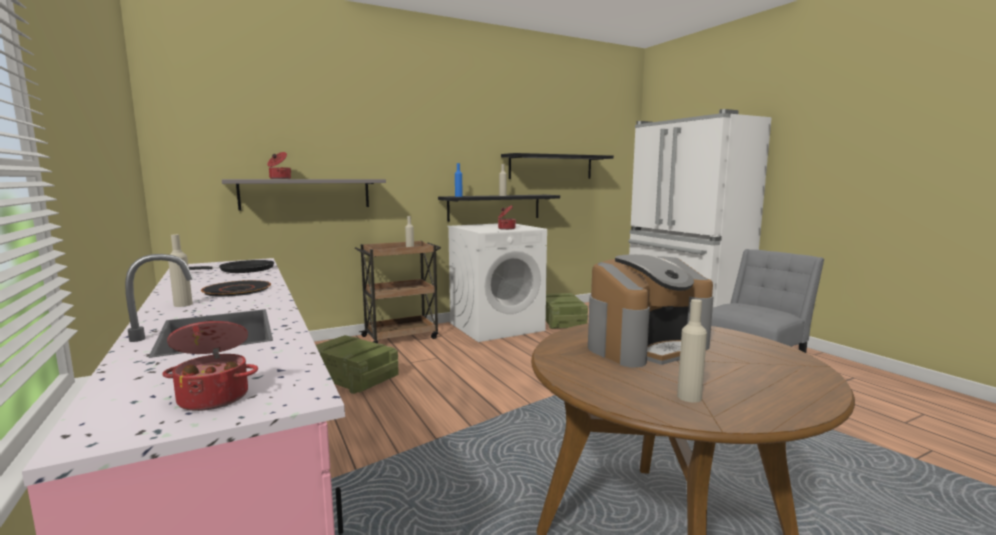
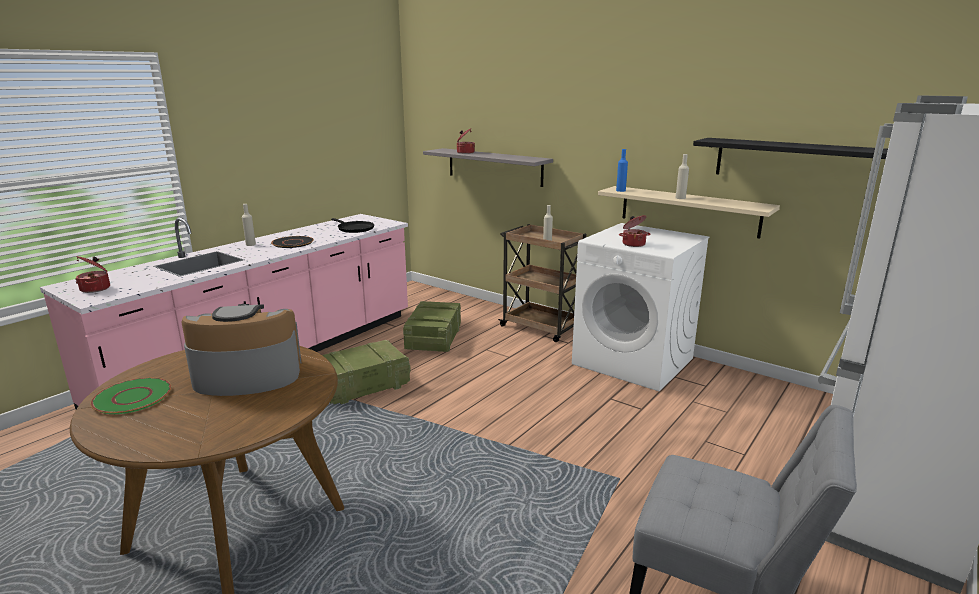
camera: 65 degrees right, 10 degrees up
black shelf [438,195,560,222] -> beige shelf [598,186,780,239]
crate [546,293,588,329] -> crate moved to [322,340,411,404]
coffee machine [588,254,714,368] -> coffee machine turned 135 degrees clockwise [181,304,301,396]
beige bottle [677,299,707,403] -> green plate [91,378,171,414]

